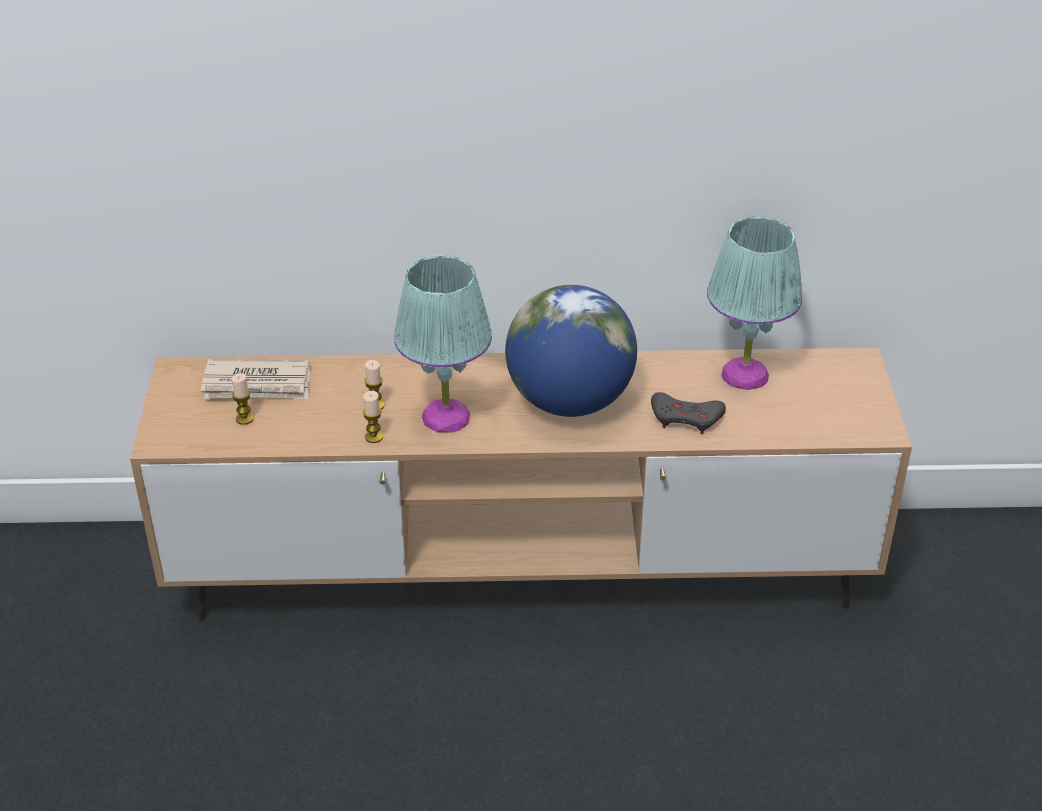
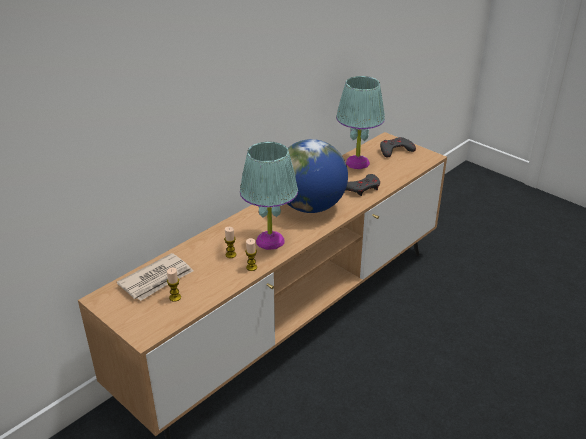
camera: 45 degrees left, 5 degrees down
none -> grey game controller [380,137,416,157]

